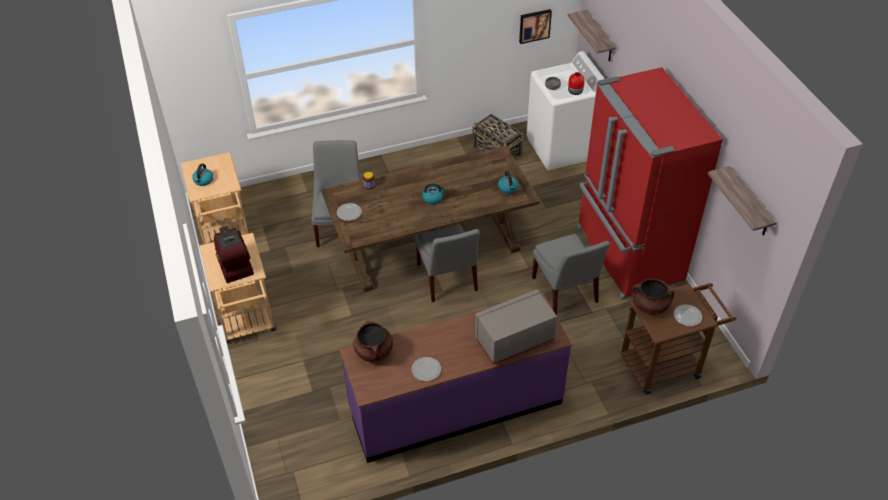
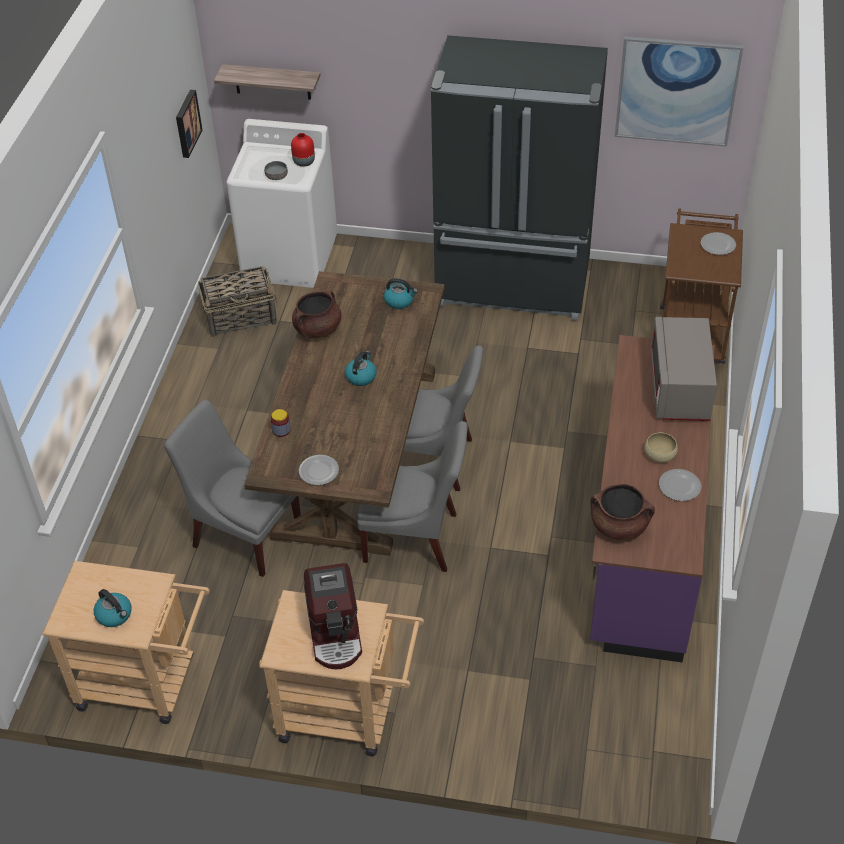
camera: 60 degrees left, 0 degrees up
coffee machine [214,226,254,283] -> coffee machine turned 105 degrees counterclockwise [304,563,362,669]
grey chair [532,234,610,315] -> grey chair moved to [357,421,468,572]
red fridge [576,67,723,300] -> black fridge [431,35,608,321]
brown cooking pot [632,279,674,315] -> brown cooking pot moved to [292,290,341,338]
shelf [708,166,776,235] -> picture [615,36,743,147]
none -> beige bowl [644,433,678,463]

